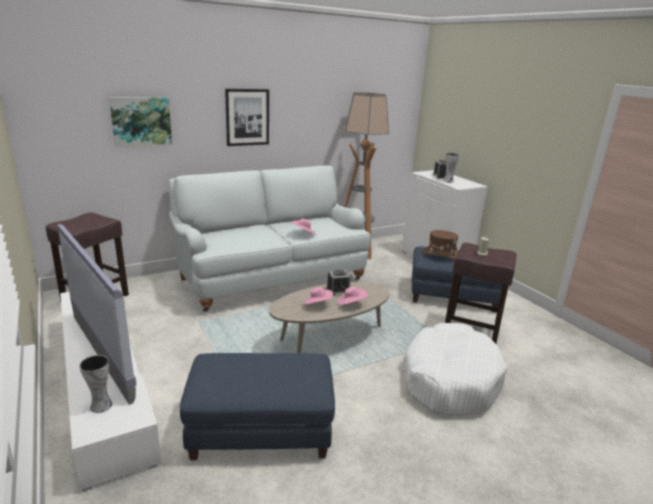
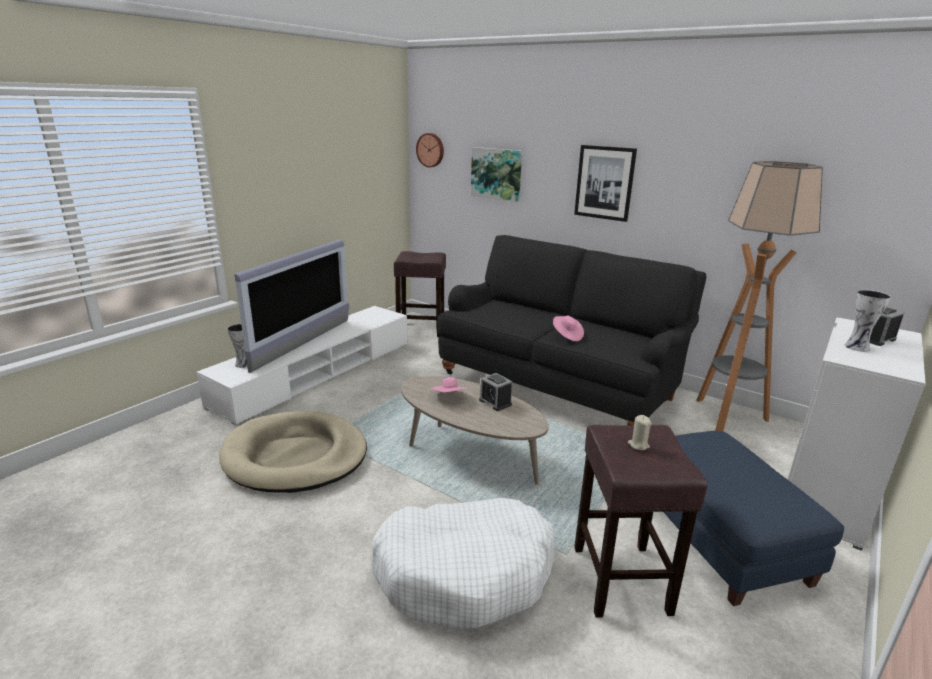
camera: 65 degrees right, 0 degrees up
white sofa [168,165,371,312] -> black sofa [437,235,706,425]
blue ottoman [180,353,335,460] -> beige dog bed [219,411,367,493]
pink hat [337,287,368,305] -> none
brown hat [422,230,459,259] -> none
none -> wall clock [416,133,444,167]

